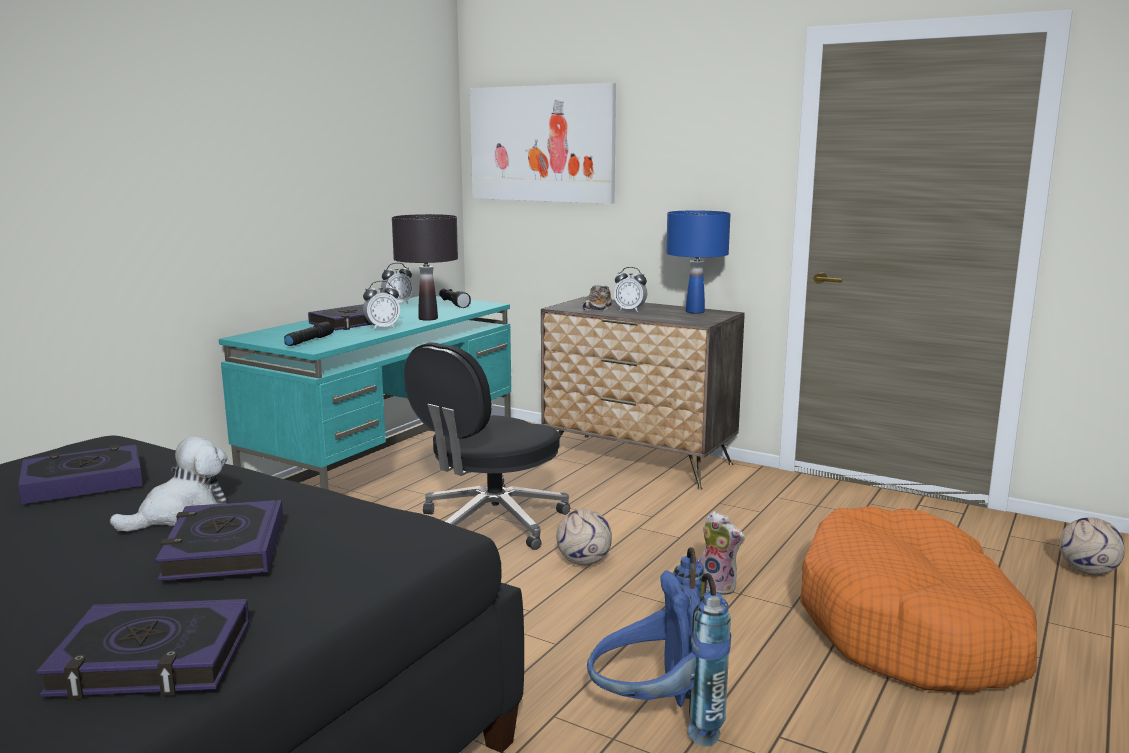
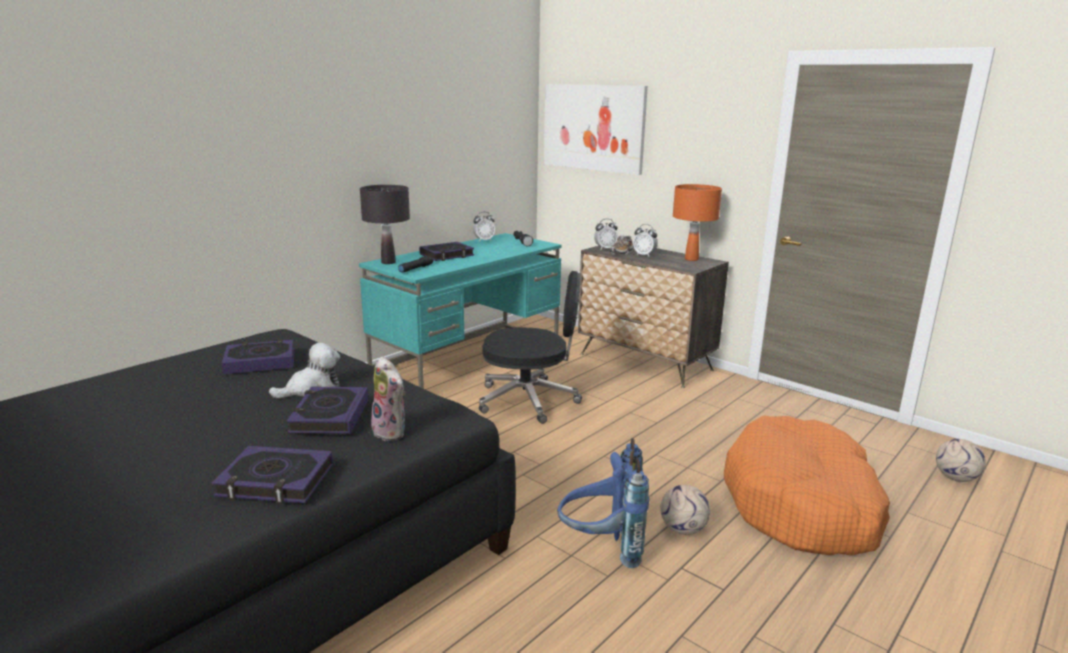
camera: 10 degrees right, 5 degrees up
alarm clock [363,281,400,330] -> alarm clock moved to [594,219,618,249]
black table lamp [392,214,458,321] -> black table lamp moved to [360,185,410,264]
black office chair [404,343,570,550] -> black office chair turned 135 degrees counterclockwise [479,271,582,424]
football [556,509,612,566] -> football moved to [661,485,710,535]
blue table lamp [666,210,730,314] -> orange table lamp [673,184,722,261]
plush toy [699,511,745,595] -> plush toy moved to [371,356,405,441]

